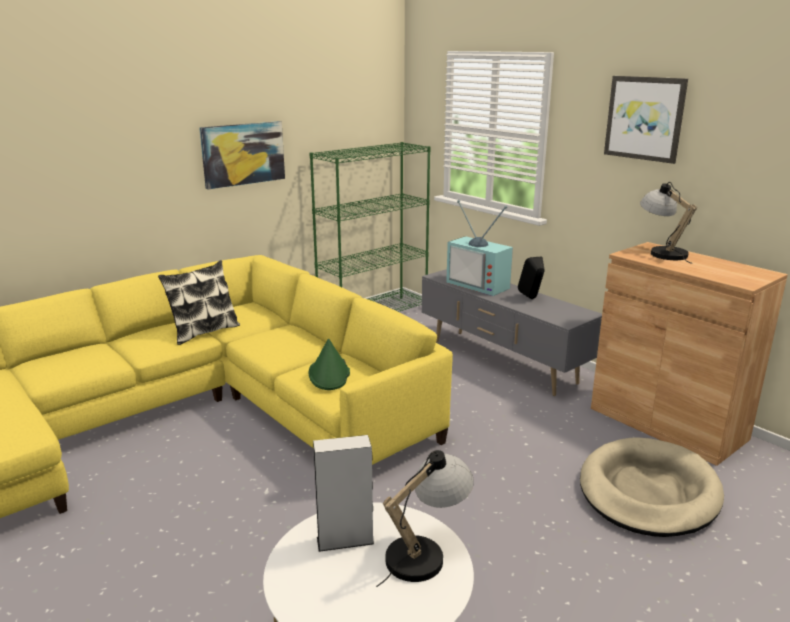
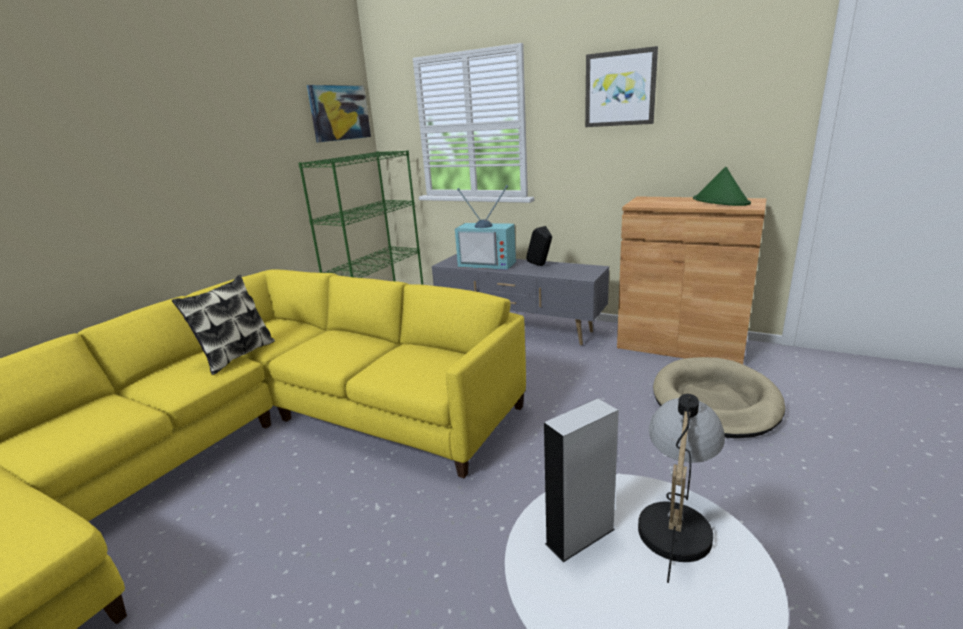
camera: 20 degrees left, 0 degrees up
picture [199,121,285,189] -> picture moved to [307,85,371,142]
green hat [308,339,350,390] -> green hat moved to [693,167,751,206]
table lamp [640,182,697,264] -> none

